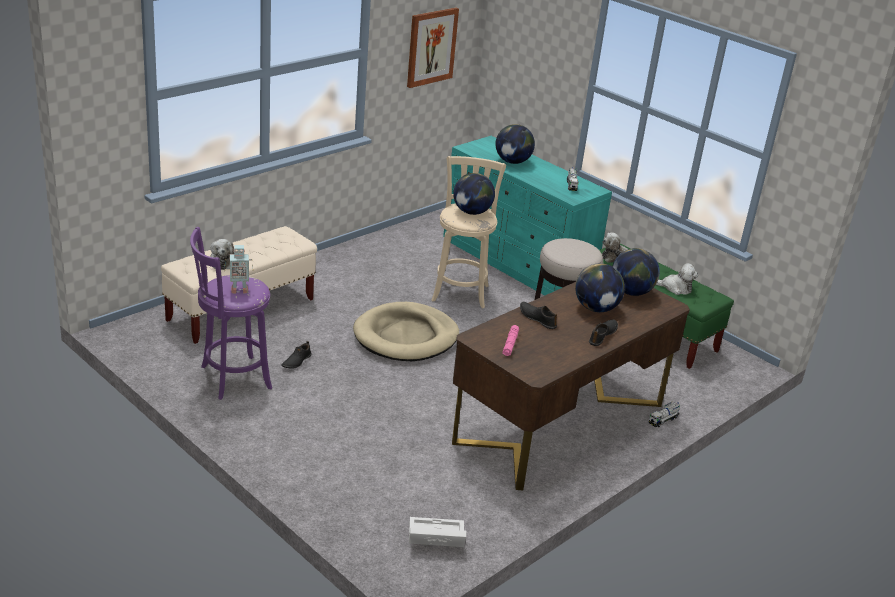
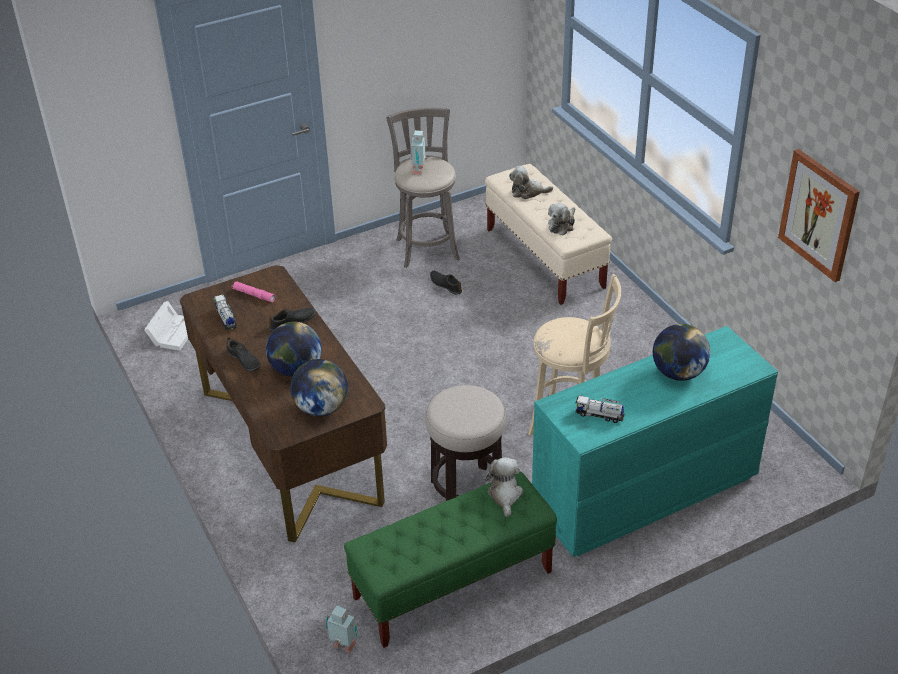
camera: 110 degrees right, 10 degrees up
purple stool [190,227,272,400] -> grey stool [387,108,460,268]
beige dog bed [353,302,459,361] -> none
globe [453,173,495,215] -> none
toy truck [648,402,680,427] -> toy truck moved to [214,294,237,330]
plush toy [656,263,698,295] -> plush toy moved to [548,203,575,235]
none -> toy robot [326,605,358,653]

